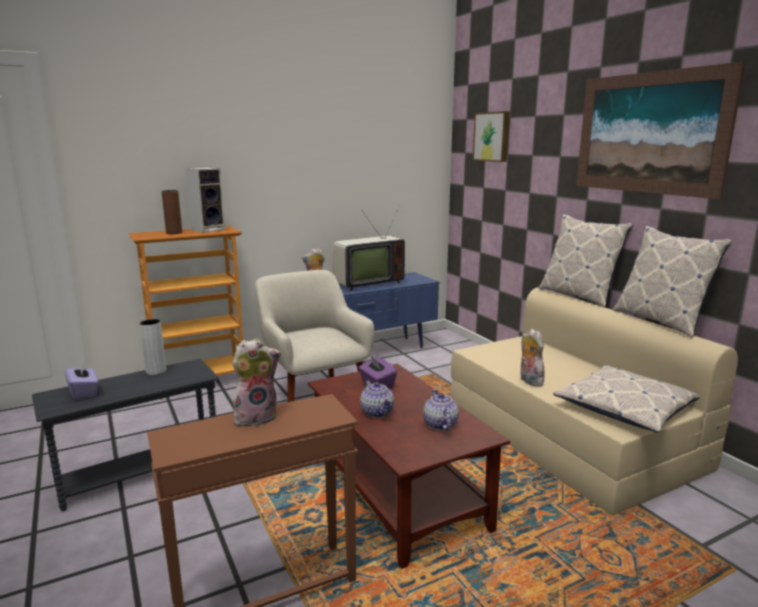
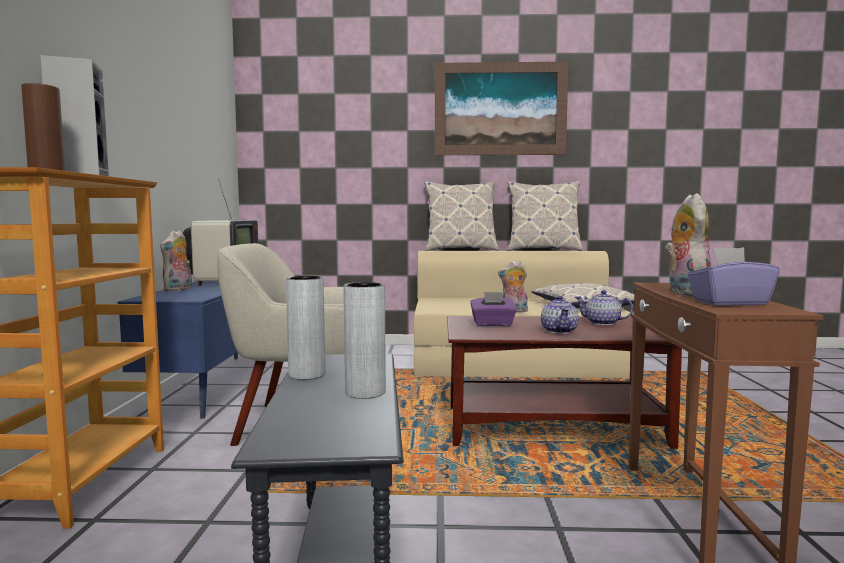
camera: 60 degrees left, 10 degrees down
purple tissue box [65,360,98,400] -> purple tissue box moved to [687,247,780,306]
teapot [360,380,394,418] -> teapot turned 90 degrees clockwise [541,296,579,334]
picture [473,111,510,162] -> none
none -> grey vase [343,282,386,399]

